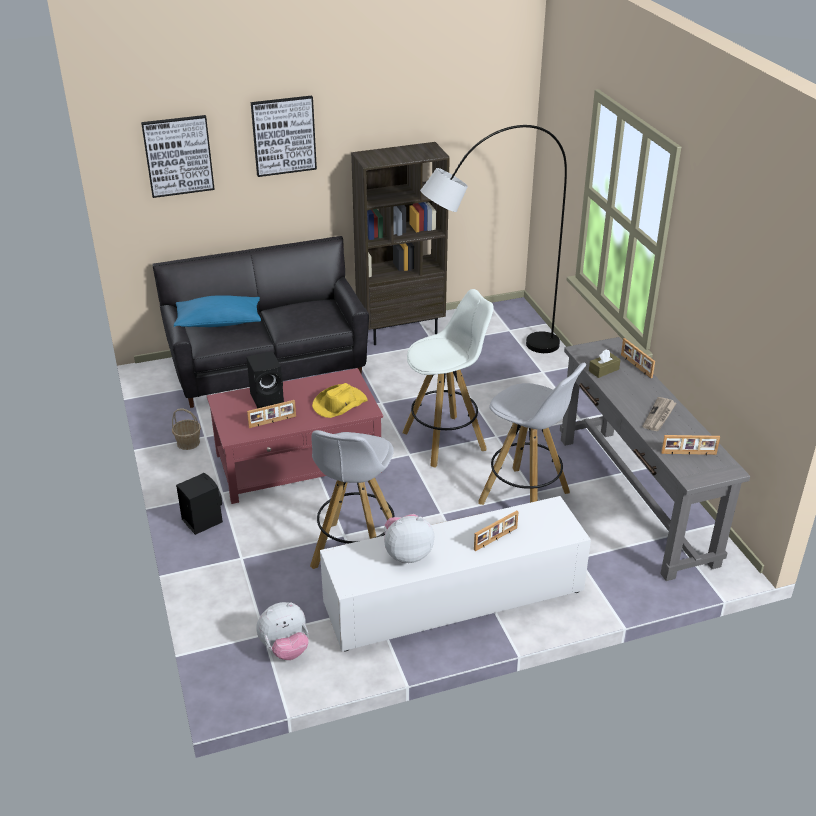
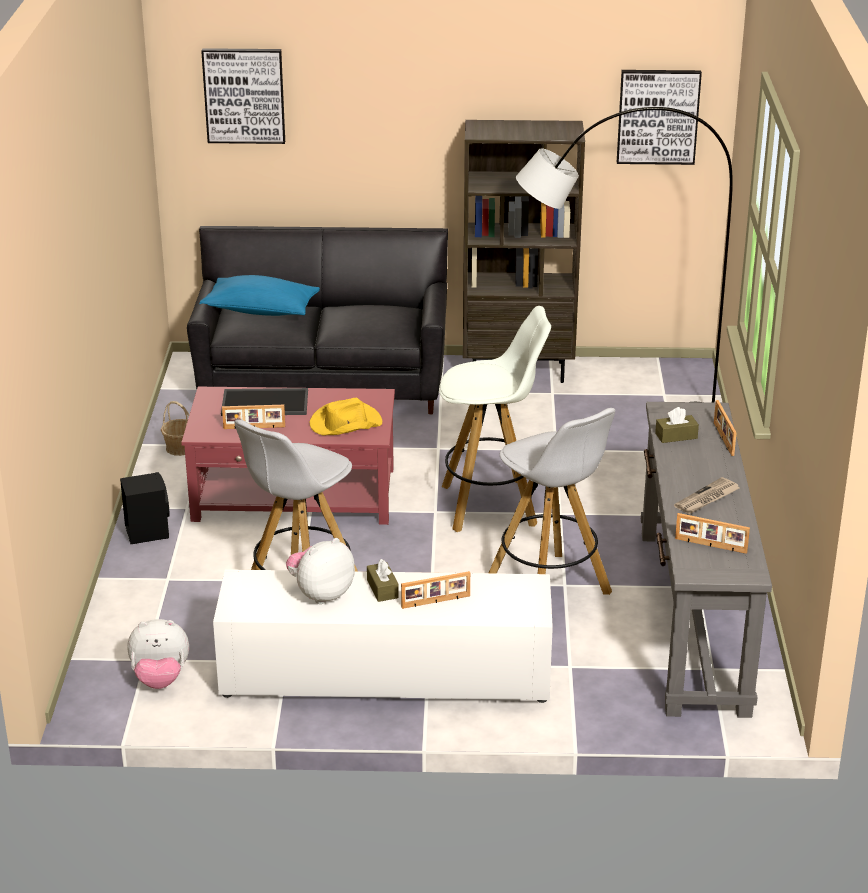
camera: 20 degrees right, 5 degrees down
black speaker [246,351,284,409] -> tray [221,388,308,416]
picture [251,95,317,177] -> picture moved to [617,70,702,165]
plush toy [384,514,434,563] -> plush toy turned 45 degrees counterclockwise [286,538,355,604]
none -> brown tissue box [367,559,399,602]

